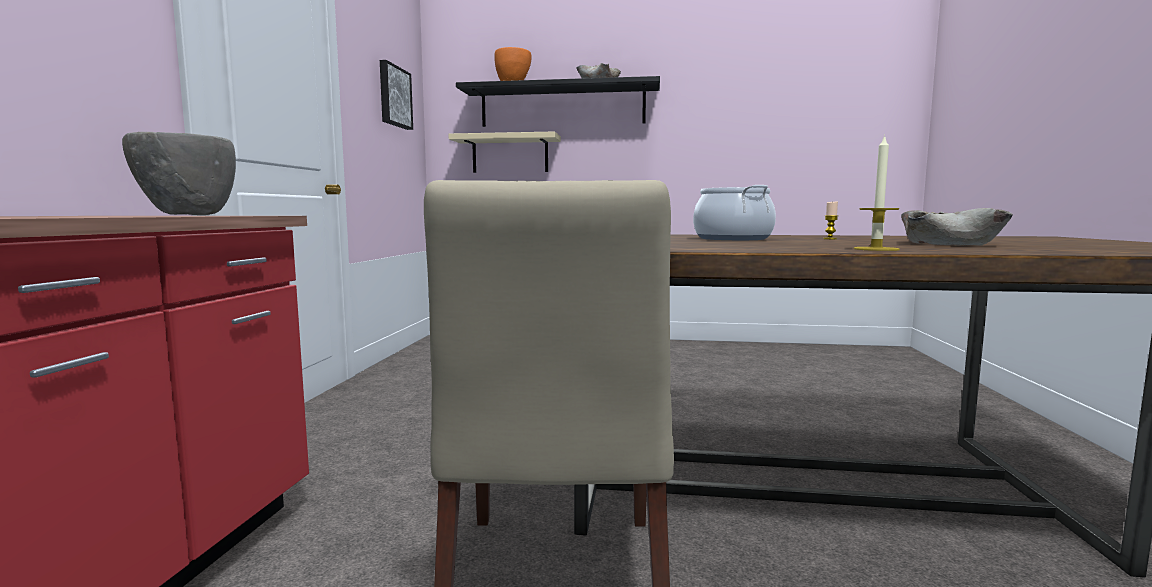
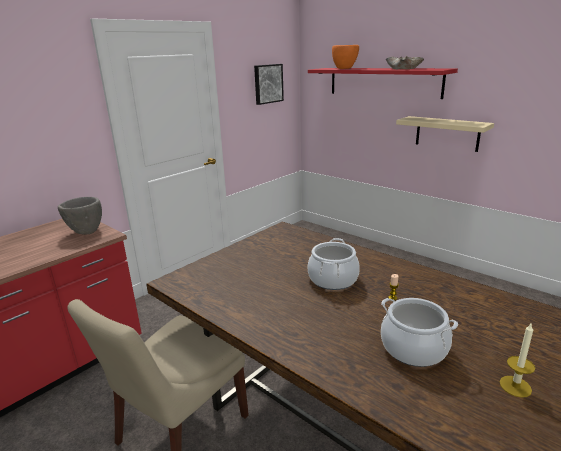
camera: 35 degrees right, 15 degrees up
beige shelf [449,131,561,173] -> beige shelf moved to [396,116,494,152]
black shelf [456,76,660,127] -> red shelf [308,68,458,99]
candle [854,135,900,251] -> candle moved to [500,324,535,398]
beige bowl [901,208,1013,245] -> cooking pot [381,298,458,367]

